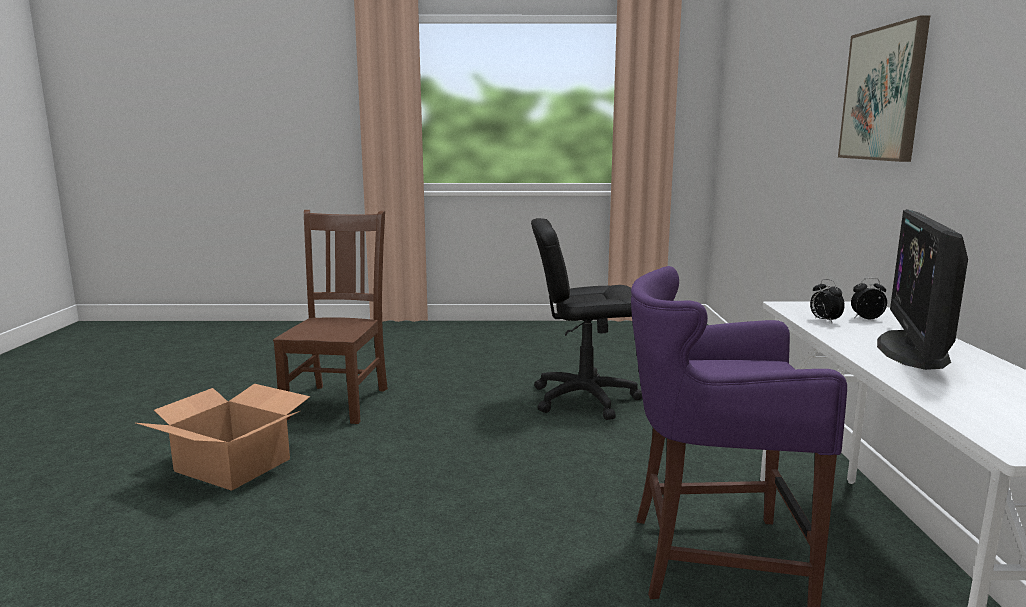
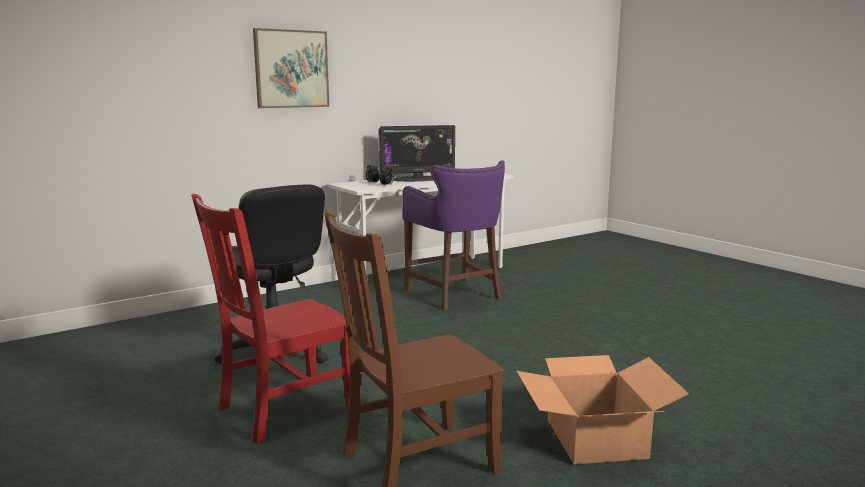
camera: 125 degrees left, 0 degrees up
none -> red chair [191,194,350,444]

